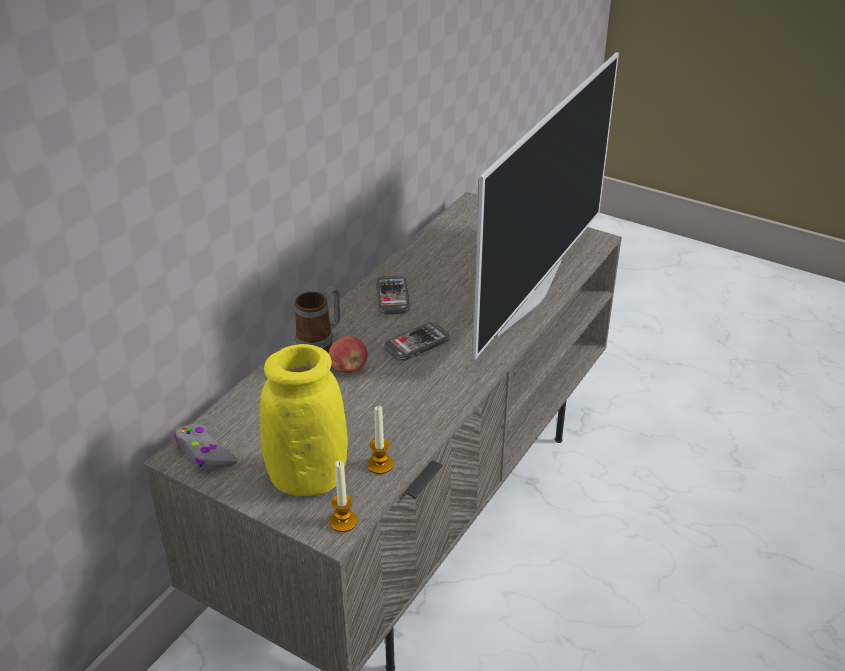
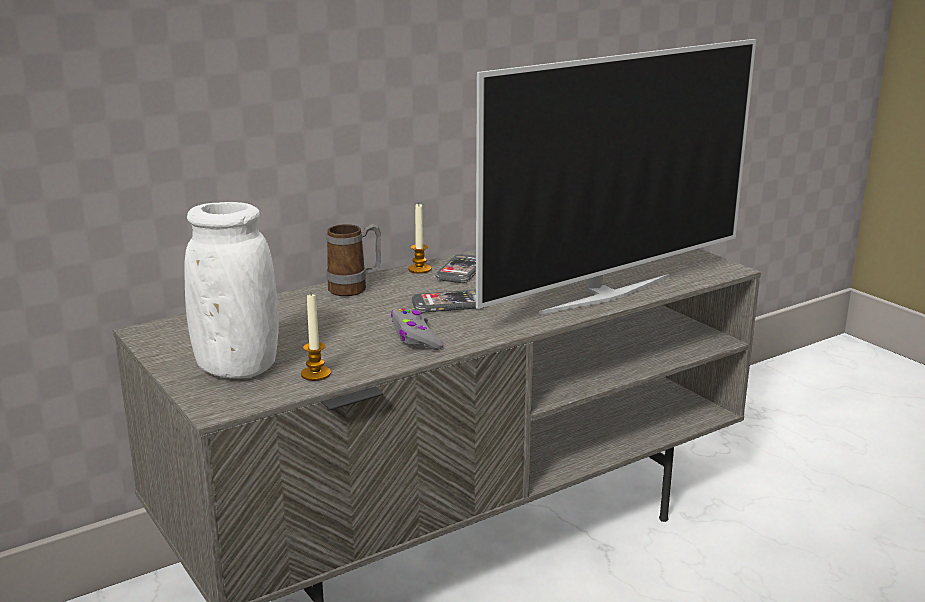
camera: 25 degrees right, 15 degrees down
grey game controller [174,424,238,469] -> grey game controller moved to [391,308,443,350]
yellow vase [260,344,348,496] -> white vase [185,202,279,379]
apple [329,336,368,373] -> none
candle [329,461,357,532] -> candle moved to [408,204,431,274]

